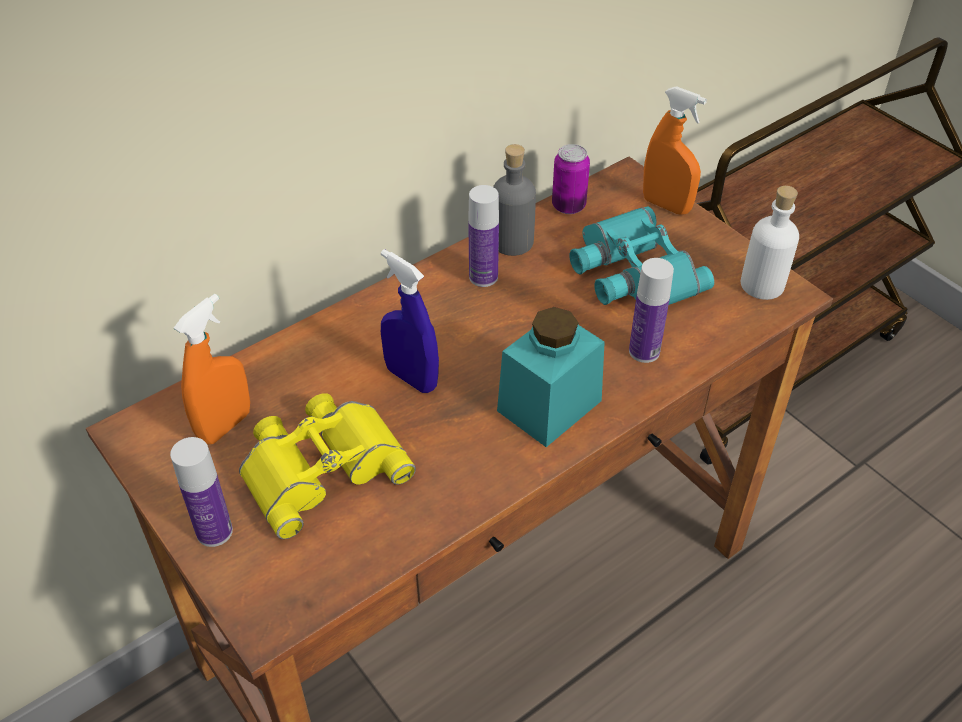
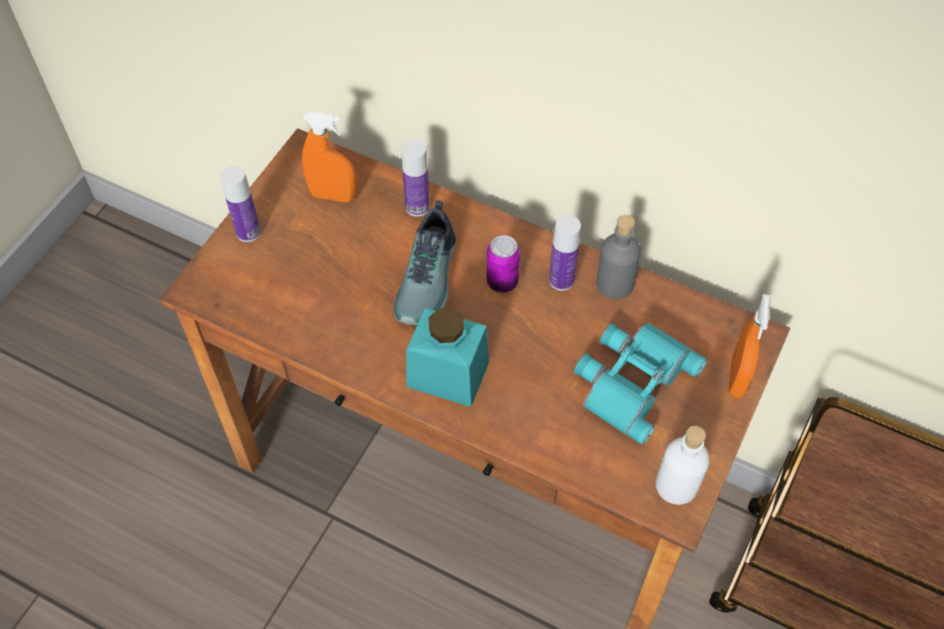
camera: 65 degrees right, 10 degrees up
yellow binoculars [239,393,416,539] -> none
blue spray bottle [381,249,439,393] -> shoe [393,200,456,325]
can [552,144,590,214] -> can moved to [487,235,520,293]
bottle [629,258,674,363] -> bottle moved to [402,140,430,217]

